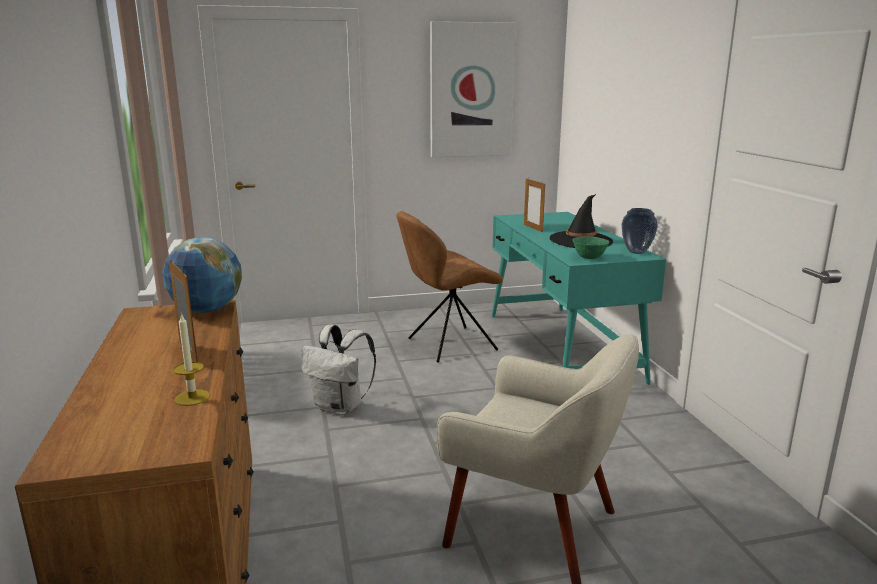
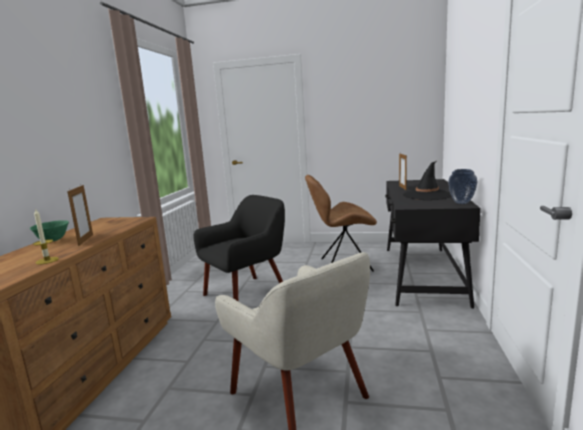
camera: 25 degrees right, 5 degrees down
globe [162,237,242,313] -> none
white backpack [301,324,376,415] -> black armchair [194,195,285,301]
picture [430,21,516,157] -> none
turquoise desk [492,212,666,385] -> black desk [385,179,481,308]
green bowl [572,236,609,259] -> green bowl moved to [30,220,69,241]

